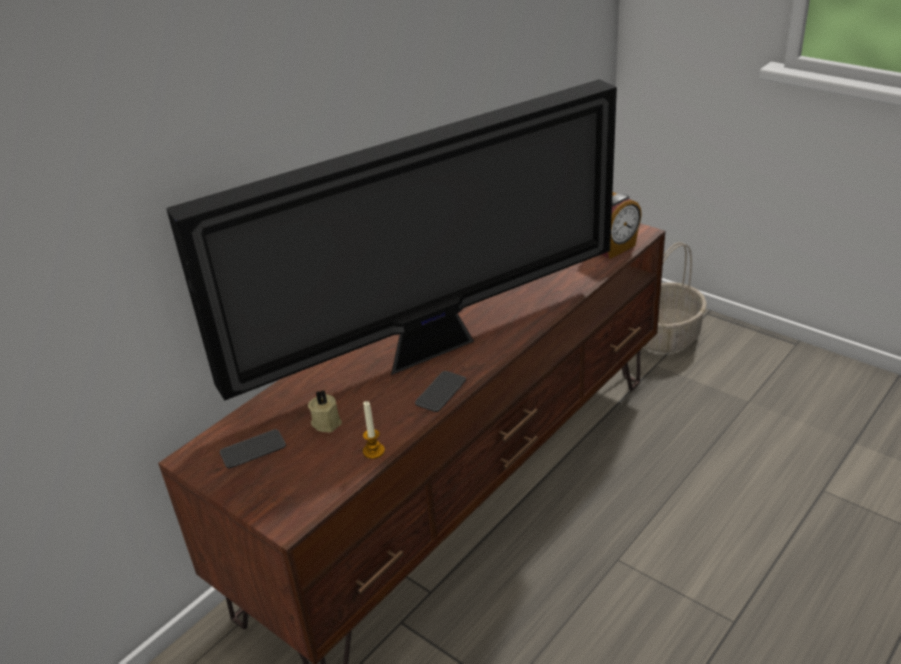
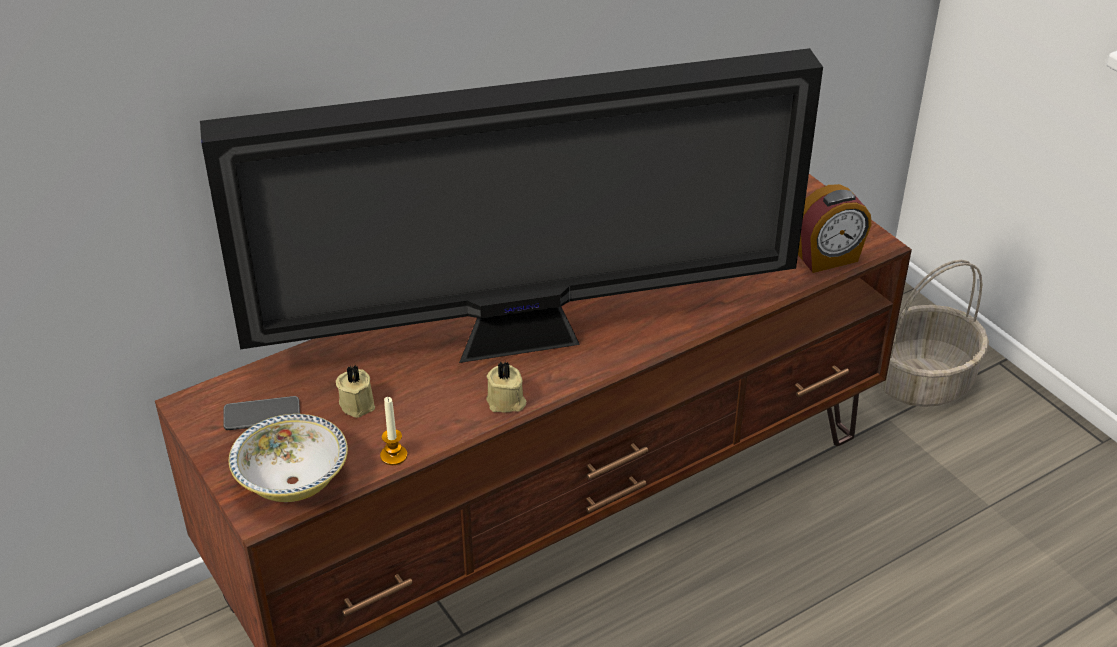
camera: 15 degrees right, 5 degrees up
phone [415,371,466,412] -> beige candle [486,361,526,412]
none -> bowl [229,414,348,502]

